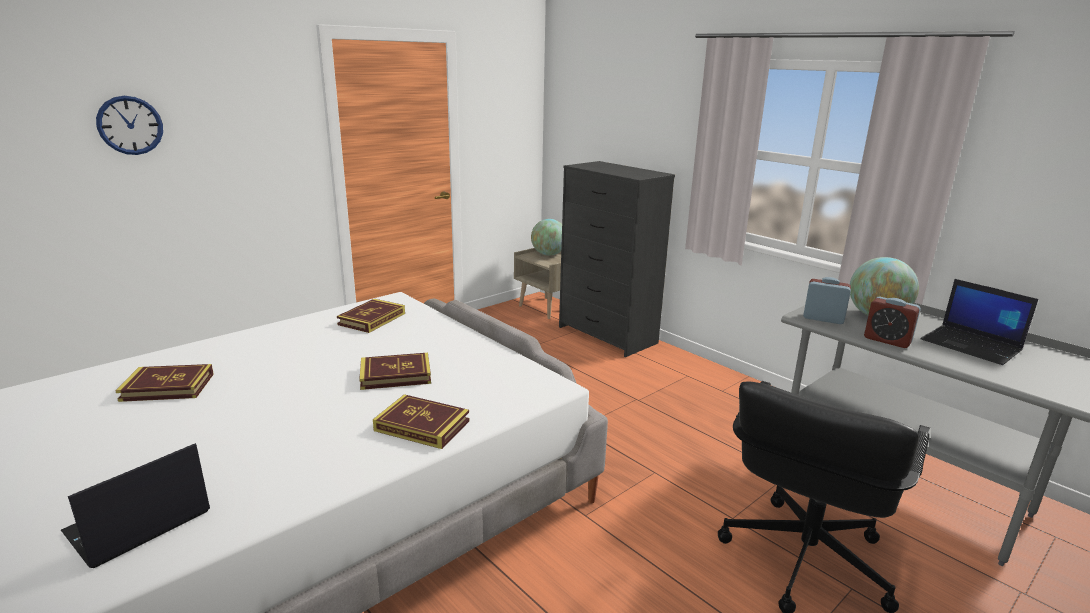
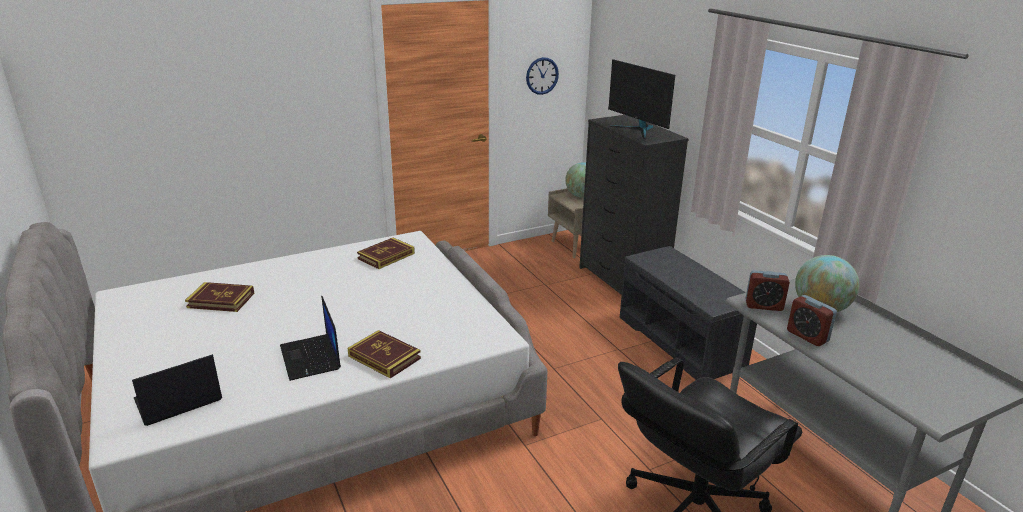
camera: 15 degrees right, 5 degrees up
wall clock [96,96,163,155] -> wall clock moved to [526,57,559,95]
book [359,353,431,390] -> none
alarm clock [803,277,851,324] -> alarm clock turned 150 degrees clockwise [745,270,790,311]
laptop [920,279,1038,365] -> laptop moved to [280,296,341,381]
none -> monitor [608,59,675,139]
none -> grey bench [619,246,757,380]

